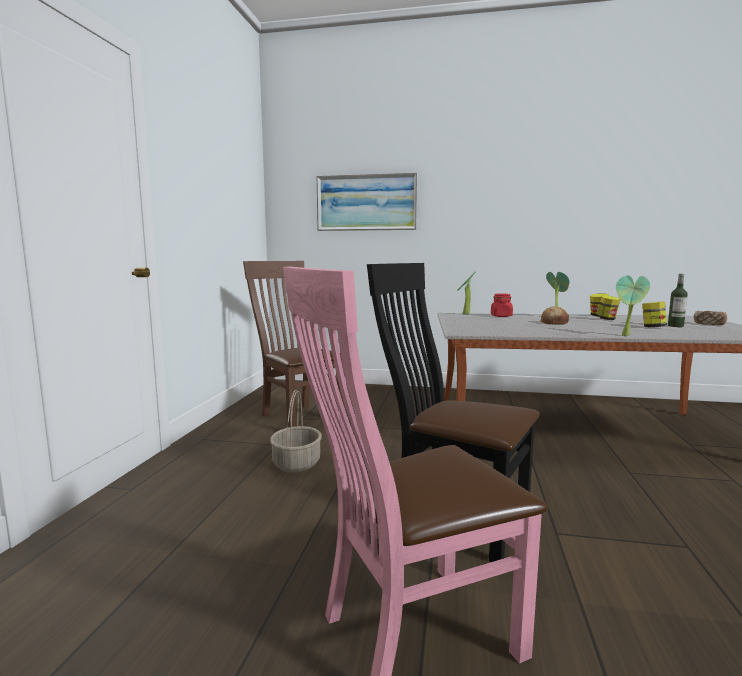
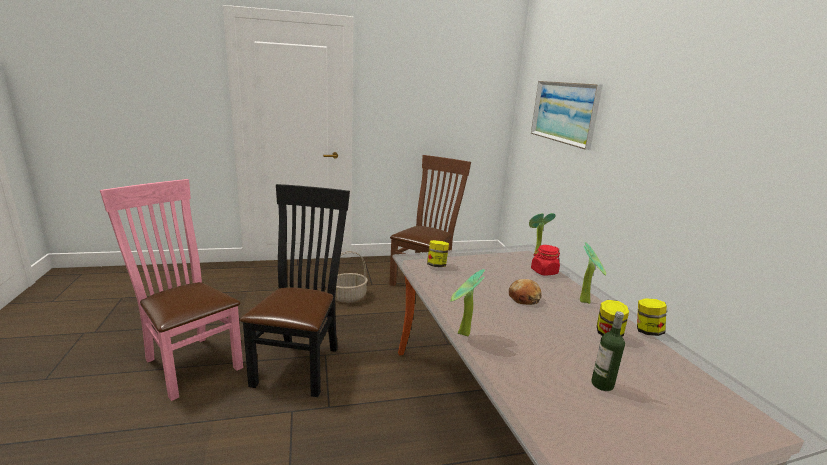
camera: 65 degrees right, 10 degrees up
jar [642,301,667,327] -> jar moved to [427,240,449,267]
bread [694,311,727,325] -> none

